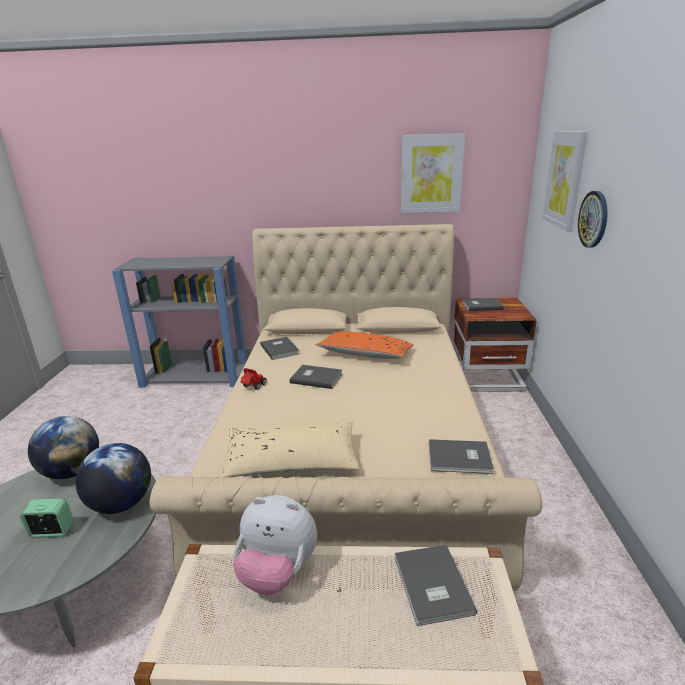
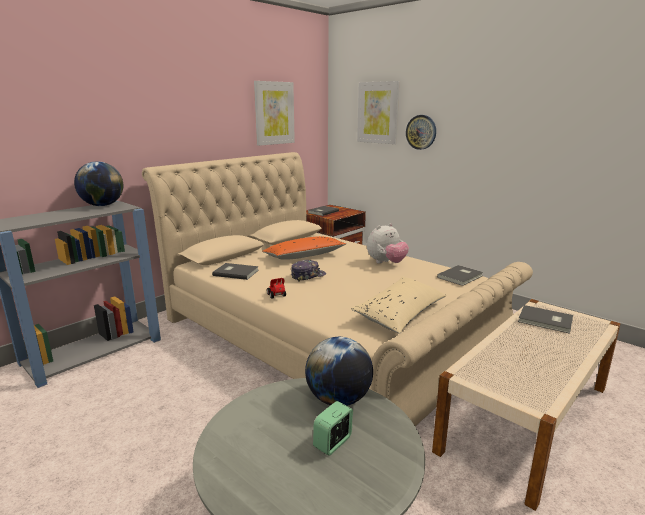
camera: 50 degrees left, 5 degrees down
globe [28,416,99,479] -> globe moved to [74,161,123,206]
plush toy [233,495,317,595] -> plush toy moved to [367,223,409,264]
grey book [290,365,342,389] -> cap [291,260,326,282]

